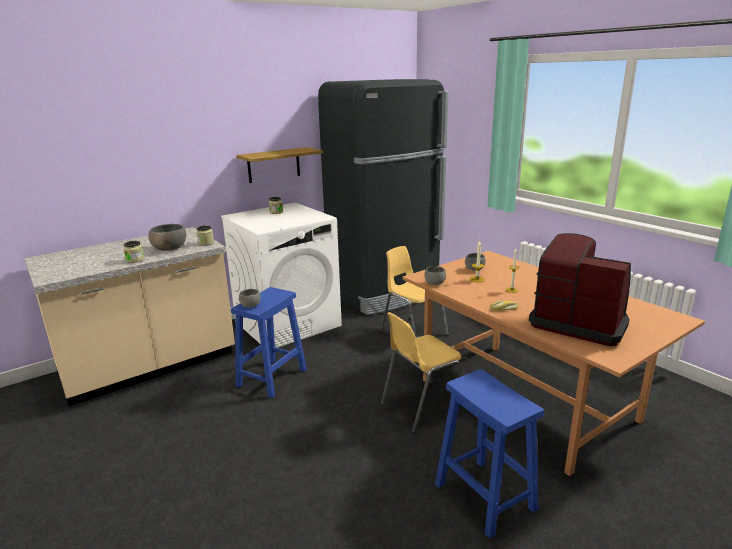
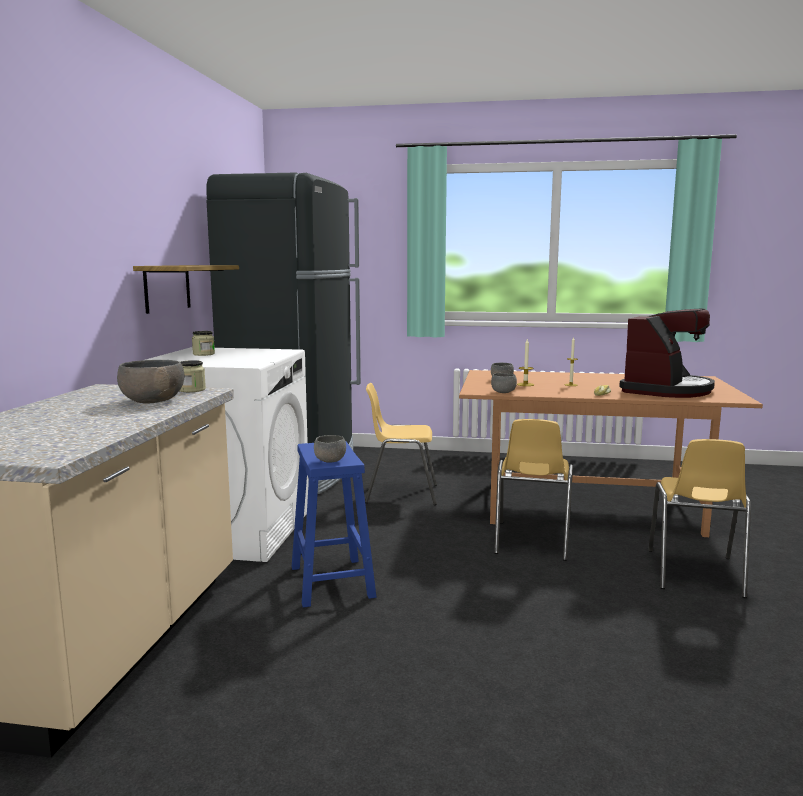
camera: 45 degrees left, 10 degrees down
jar [123,241,144,263] -> none
blue stool [435,369,544,539] -> yellow chair [648,439,751,598]
coffee machine [529,233,631,346] -> coffee machine turned 135 degrees clockwise [619,308,715,398]

